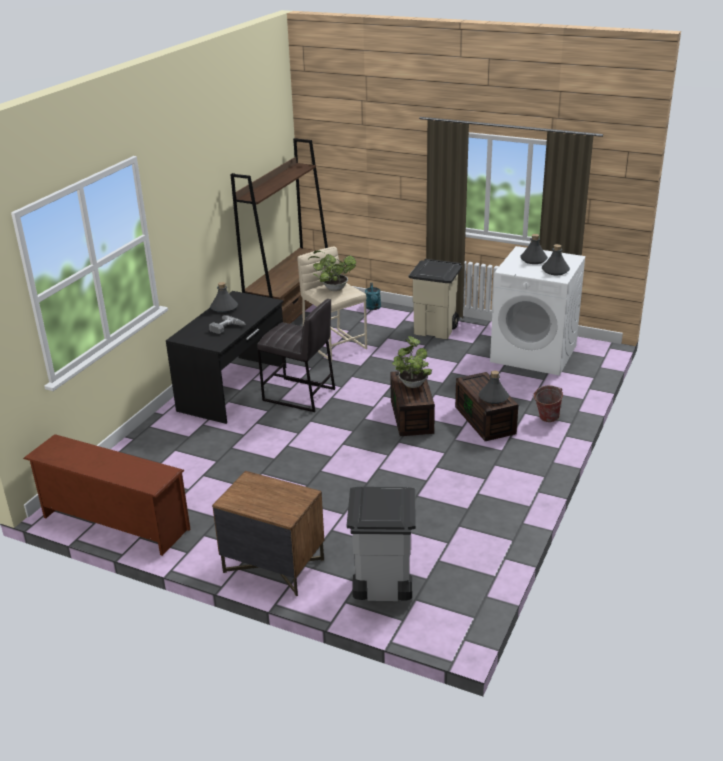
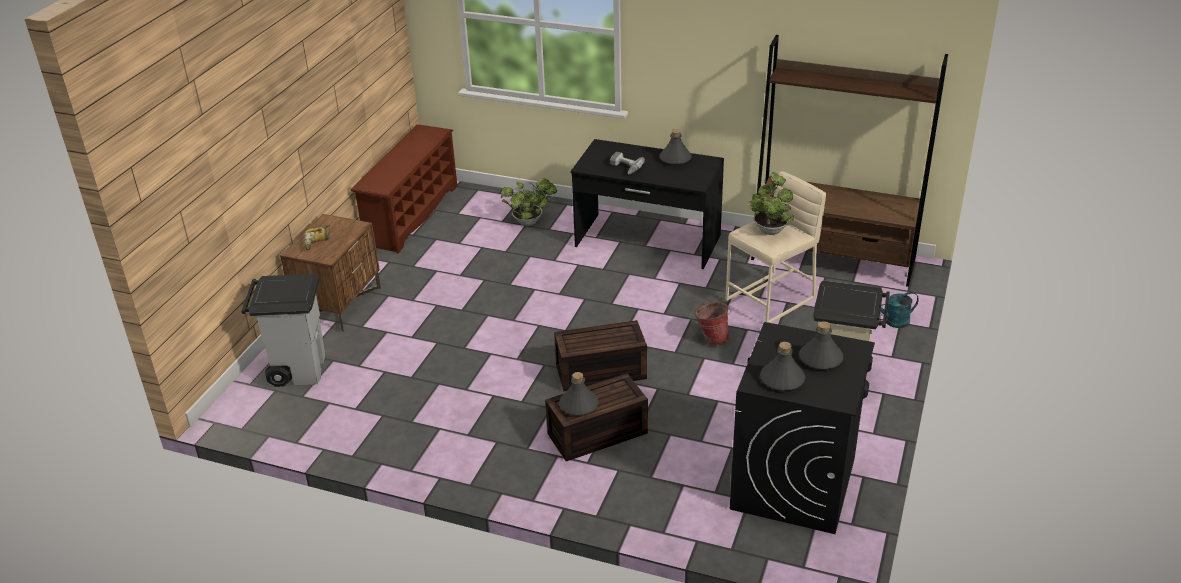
camera: 85 degrees right, 5 degrees up
grey stool [257,299,335,412] -> none
potted plant [392,336,433,388] -> potted plant moved to [501,178,557,226]
white washing machine [490,246,586,376] -> black washing machine [730,322,875,534]
bucket [533,385,563,422] -> bucket moved to [695,302,731,346]
none -> power drill [305,225,331,250]

